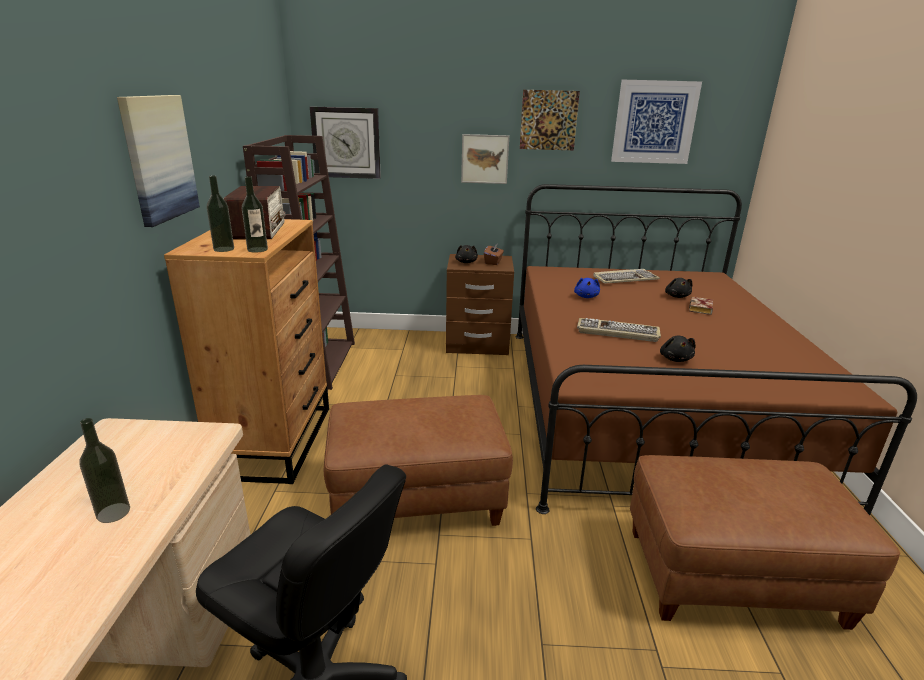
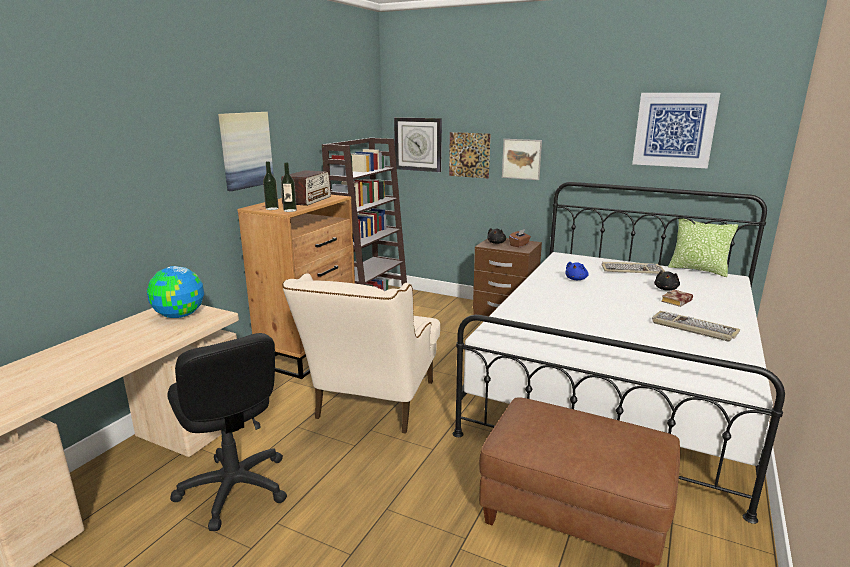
camera: 25 degrees right, 5 degrees down
bottle [80,418,130,523] -> none
brown ottoman [324,395,513,526] -> beige armchair [282,273,440,434]
brown bed [516,184,917,515] -> white bed [453,182,785,524]
picture [520,90,580,150] -> picture moved to [449,132,491,179]
keyboard [577,318,661,342] -> keyboard moved to [652,311,740,342]
black plush toy [660,336,696,362] -> none
none -> globe [147,266,204,318]
none -> pillow [668,218,738,277]

